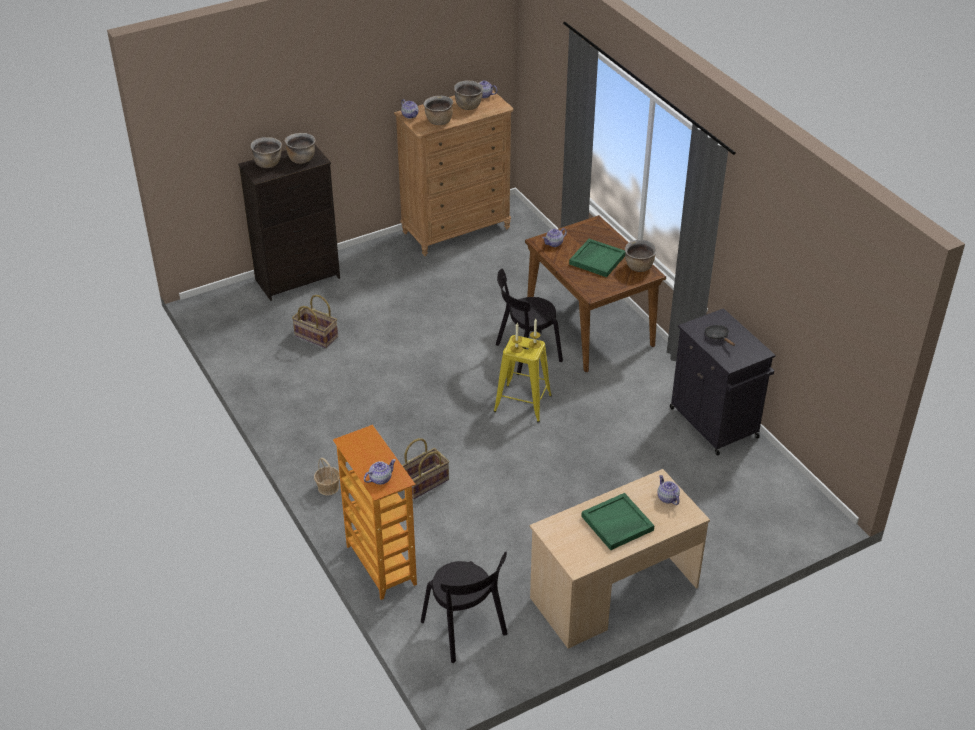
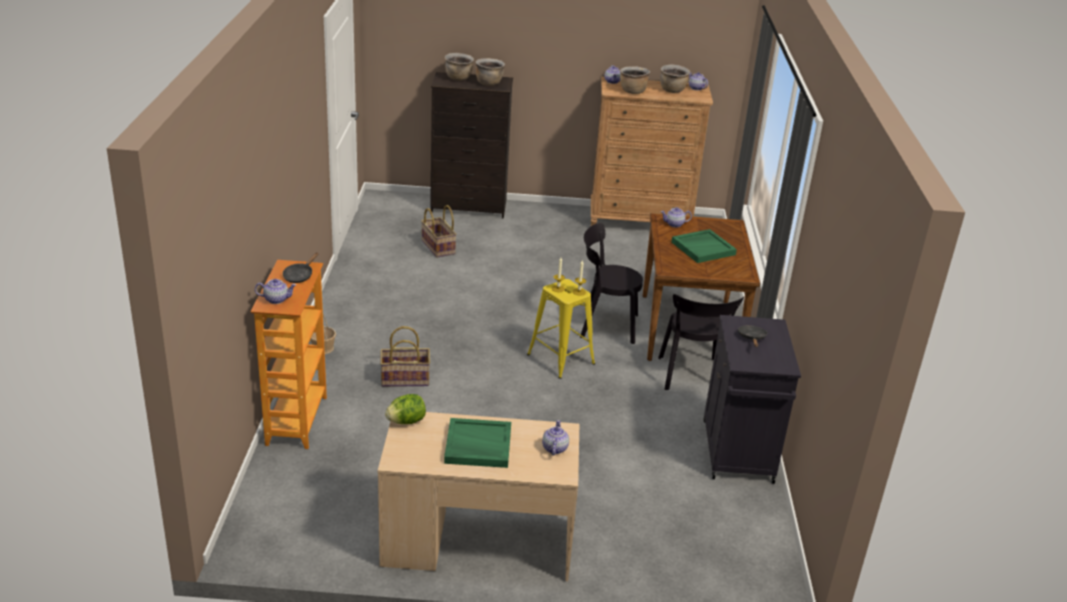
camera: 30 degrees right, 10 degrees down
black chair [421,552,508,663] -> black chair moved to [658,294,744,390]
brown cooking pot [625,240,657,272] -> none
none -> black frying pan [283,252,318,283]
none -> lettuce [385,394,426,424]

